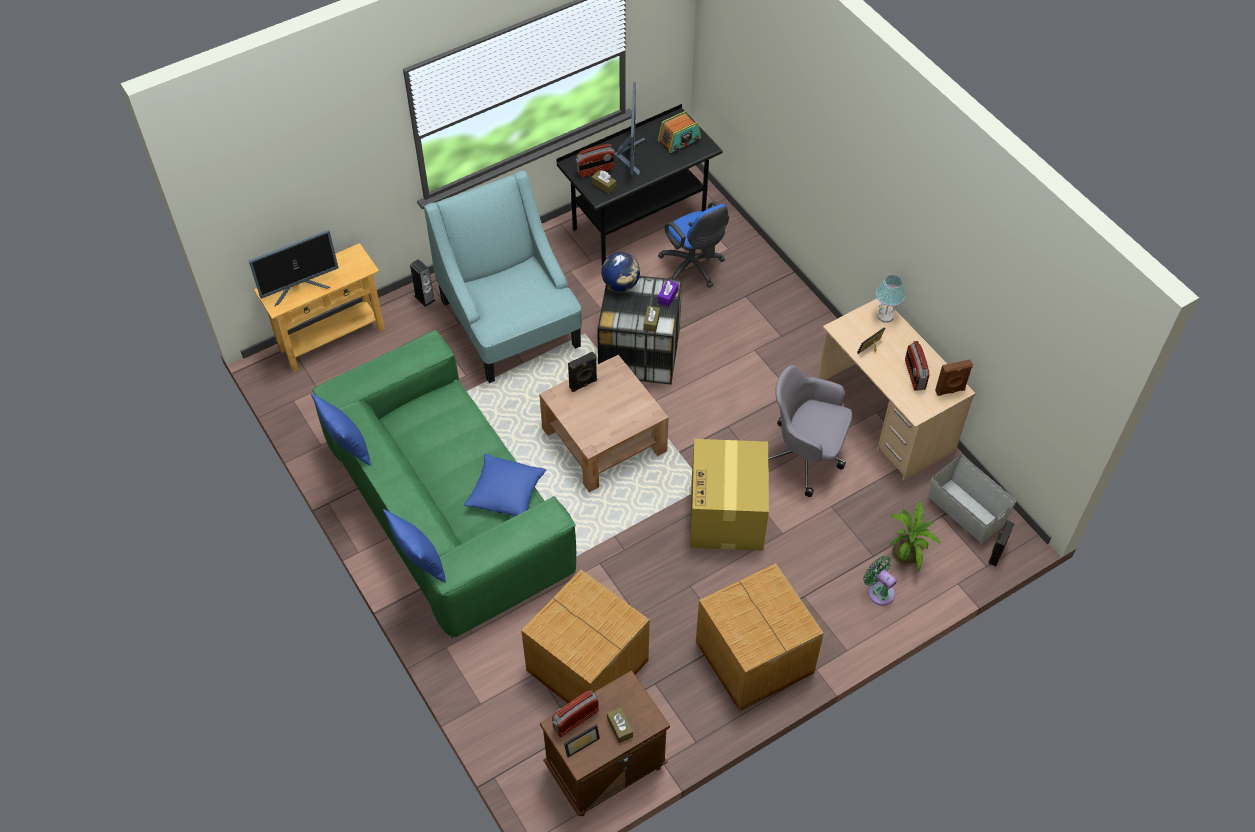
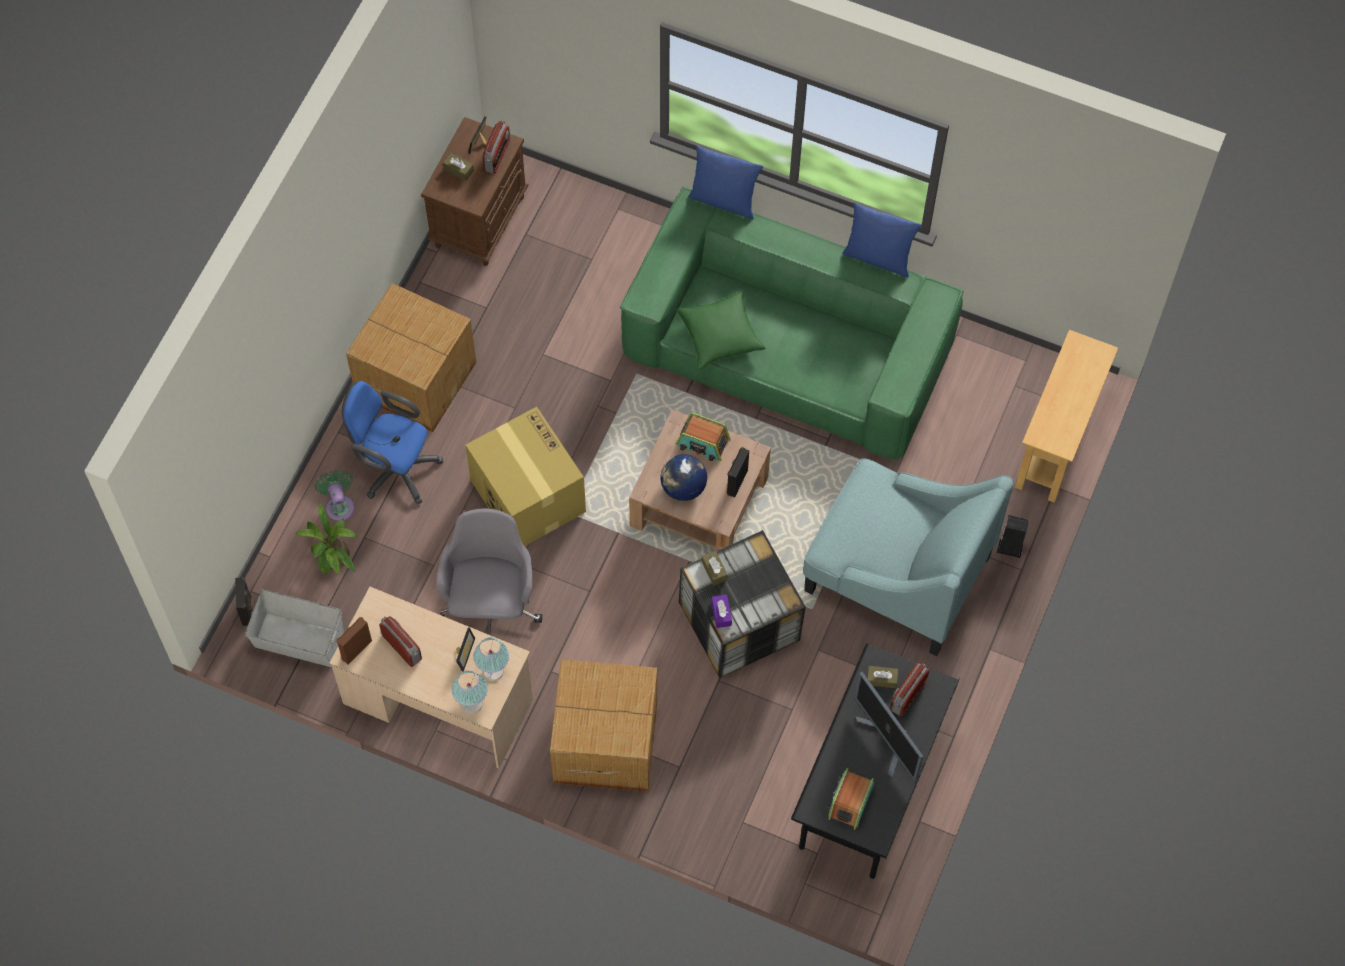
camera: 145 degrees right, 10 degrees up
monitor [249,230,339,306] -> none
blue pillow [464,454,546,516] -> green pillow [676,292,765,369]
cardboard box [521,569,650,703] -> cardboard box moved to [550,659,657,791]
globe [601,252,640,291] -> globe moved to [661,454,707,501]
blue office chair [658,201,729,288] -> blue office chair moved to [342,381,443,505]
grey office chair [768,365,852,497] -> grey office chair turned 75 degrees counterclockwise [436,508,542,635]
green fan [863,556,897,605] -> green fan turned 120 degrees counterclockwise [315,470,355,521]
none -> table lamp [473,637,509,681]
none -> radio [676,412,731,461]

